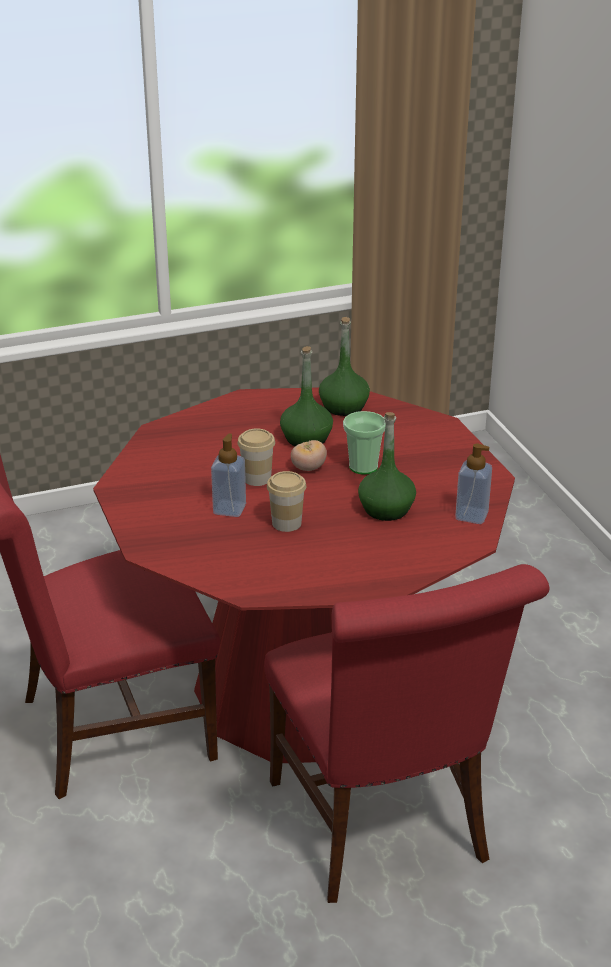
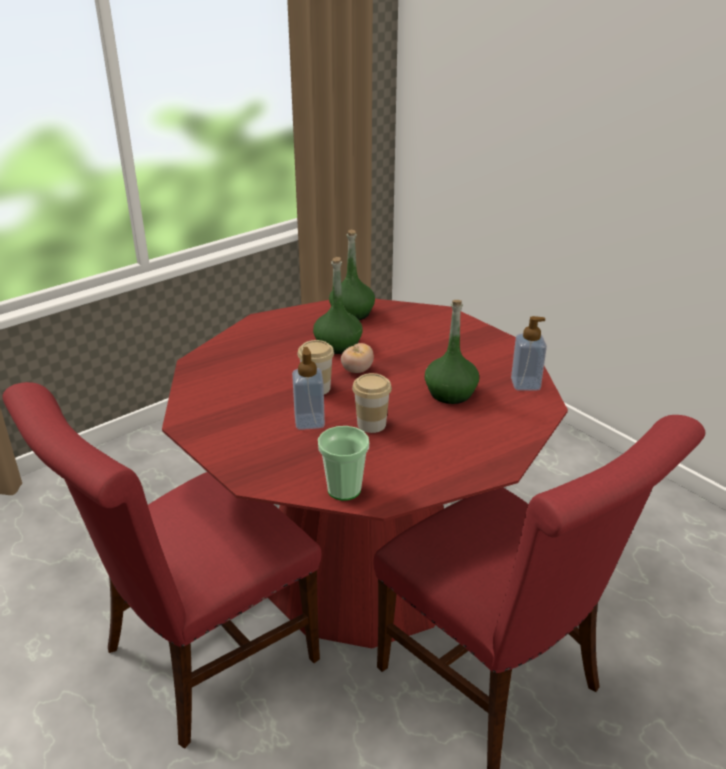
camera: 20 degrees left, 0 degrees up
cup [343,411,386,474] -> cup moved to [318,426,369,501]

